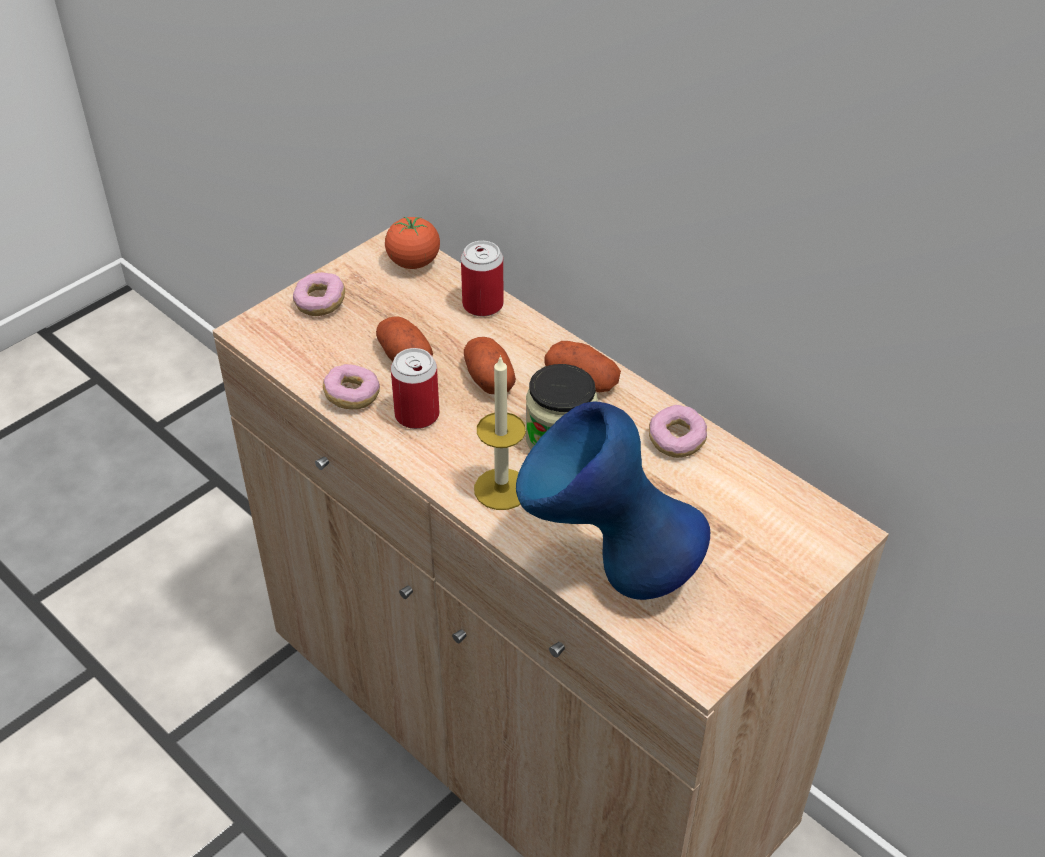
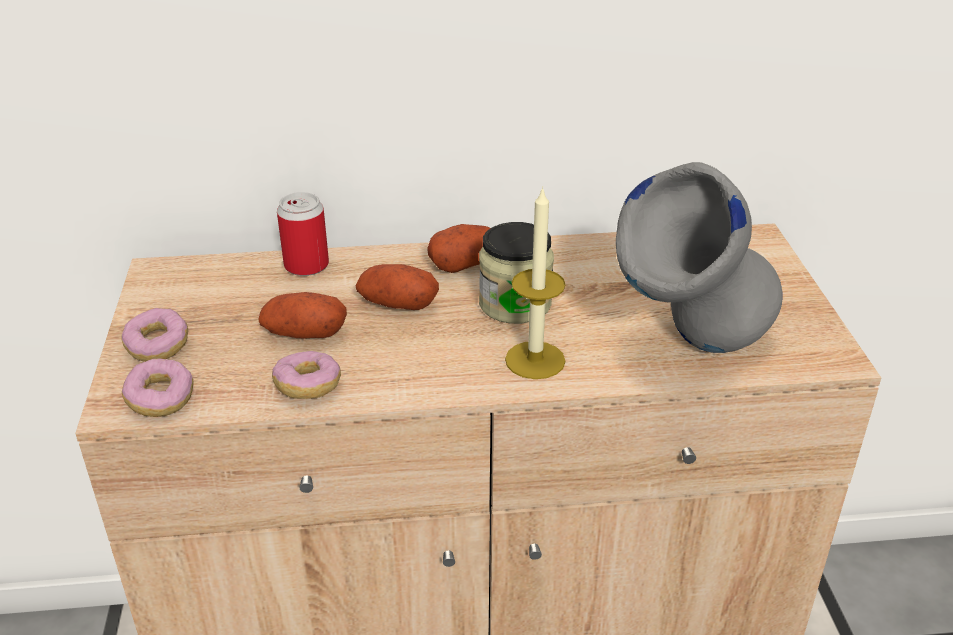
camera: 50 degrees left, 10 degrees down
tomato [385,217,440,269] -> none
can [391,348,439,429] -> none
blue vase [516,402,710,600] -> grey vase [616,162,783,353]
donut [649,405,707,458] -> donut moved to [122,358,194,417]

